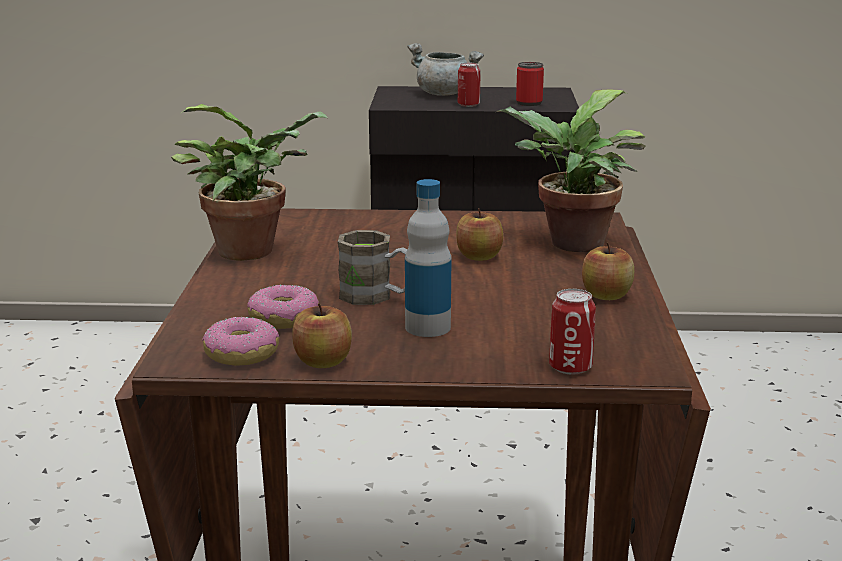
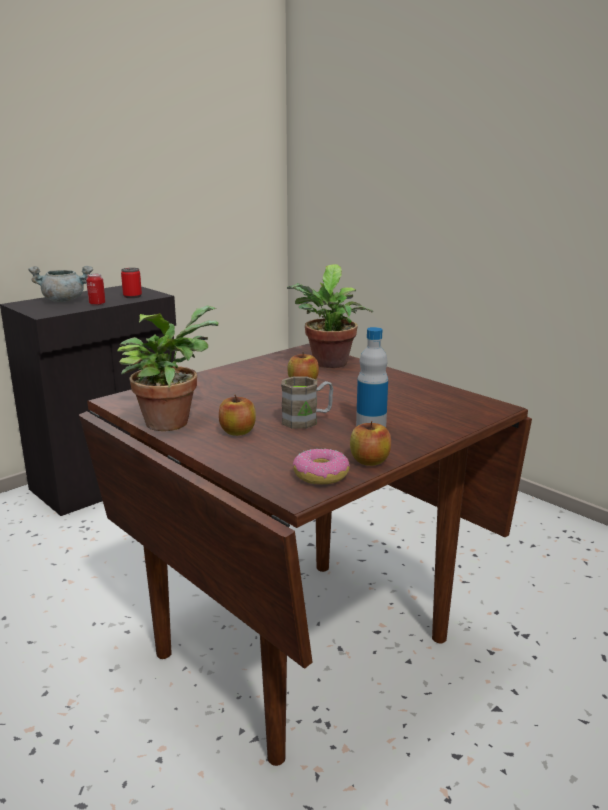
camera: 45 degrees left, 0 degrees up
donut [247,285,319,329] -> none
can [549,289,596,375] -> none
apple [582,242,634,300] -> apple moved to [219,395,256,436]

